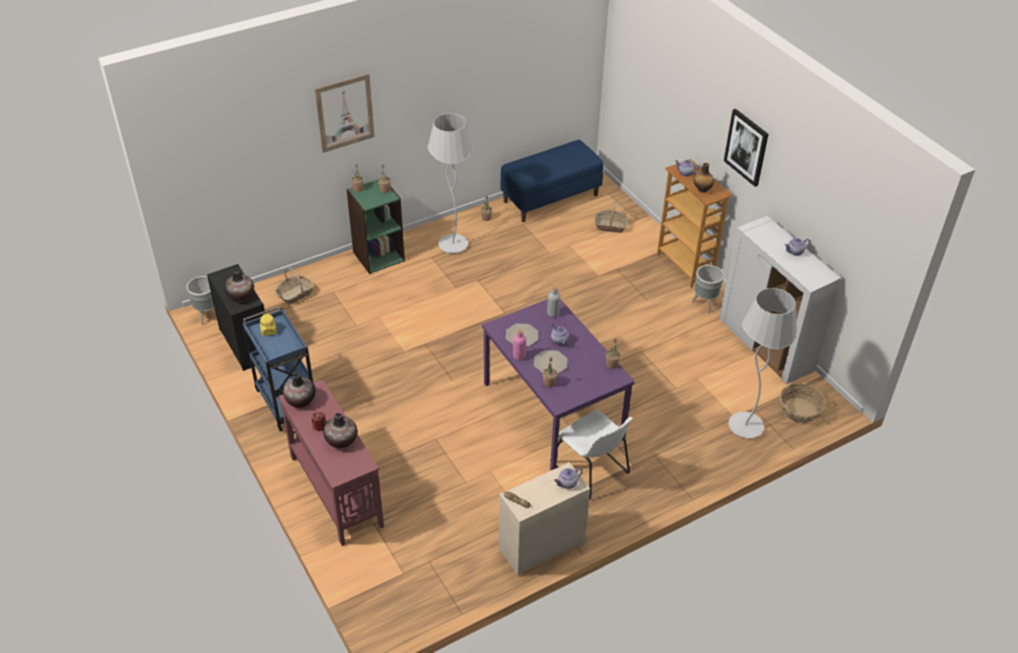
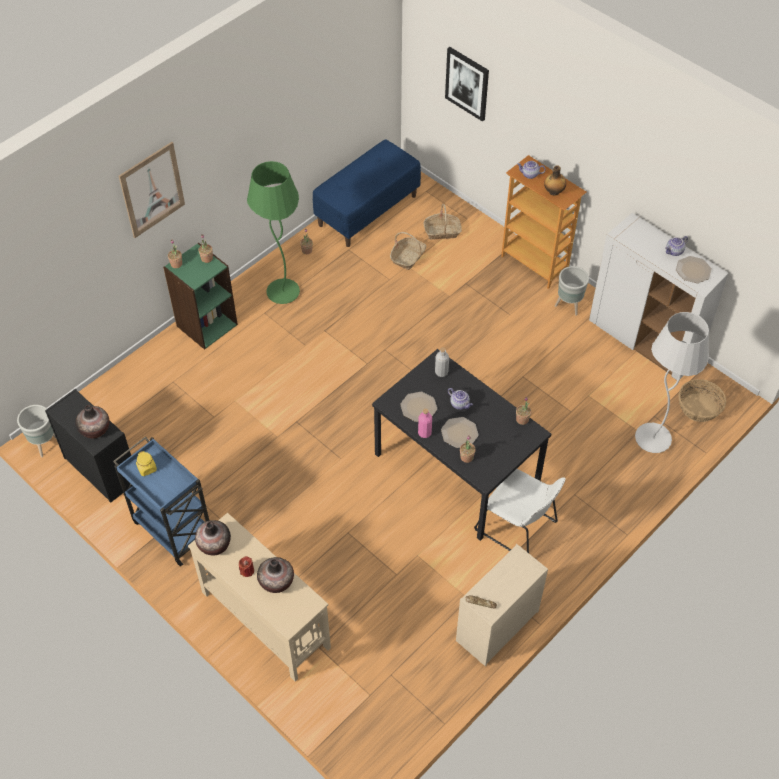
camera: 15 degrees left, 10 degrees up
basket [275,267,314,305] -> basket moved to [390,232,427,270]
red console table [278,379,384,546] -> beige console table [188,513,331,682]
white floor lamp [428,113,474,254] -> green floor lamp [247,161,300,304]
purple dining table [482,299,635,470] -> black dining table [372,349,551,541]
teapot [554,468,583,489] -> none
picture [724,109,769,187] -> picture moved to [445,47,489,122]
none -> plate [676,256,712,283]

